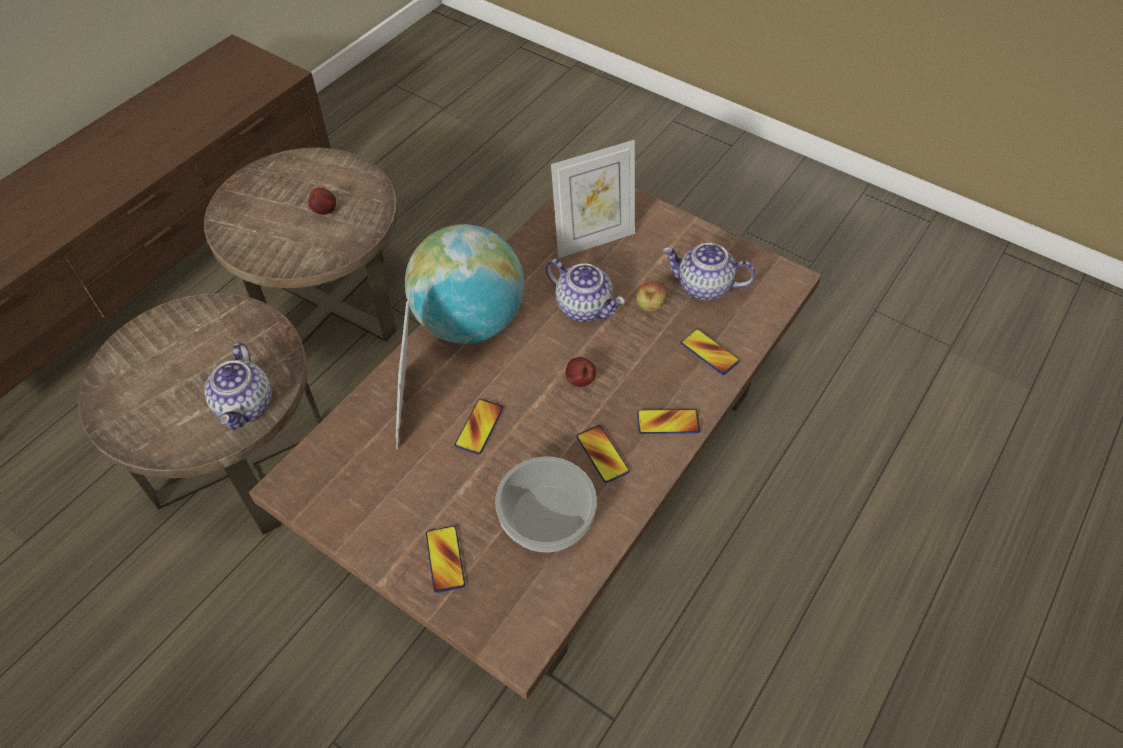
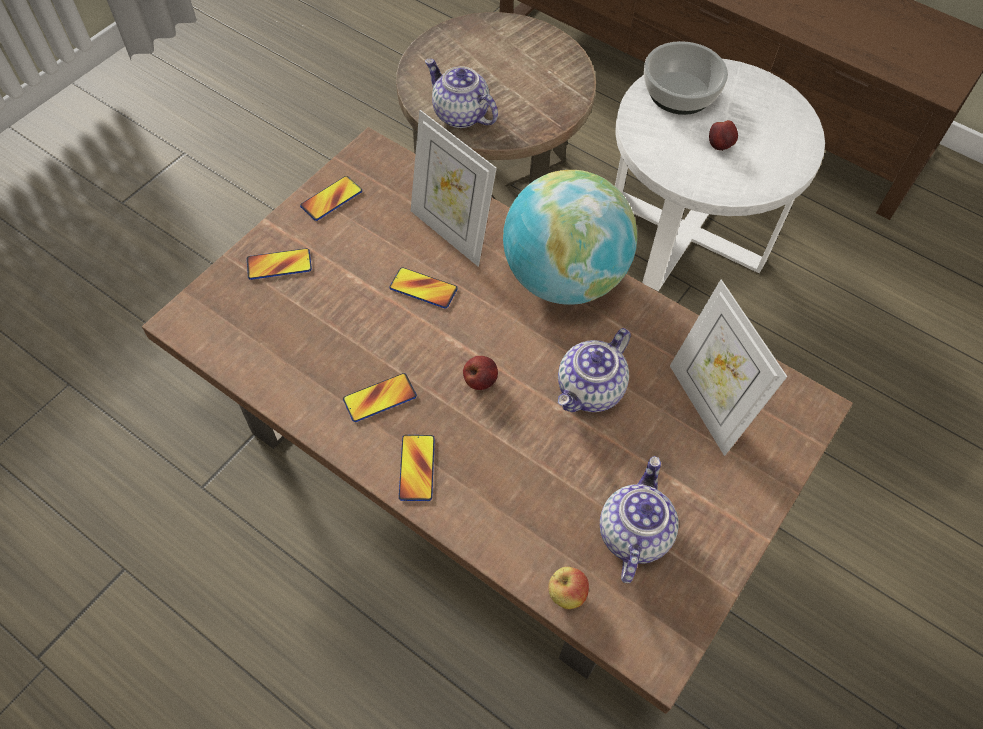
camera: 90 degrees right, 5 degrees up
brown side table [204,147,398,344] -> white side table [615,59,825,291]
teapot [204,342,272,430] -> teapot turned 45 degrees clockwise [425,59,498,128]
picture frame [396,290,410,449] -> picture frame turned 135 degrees counterclockwise [411,110,497,266]
bowl [495,456,597,552] -> bowl moved to [644,41,728,115]
apple [636,282,666,311] -> apple moved to [548,567,589,609]
phone [681,329,740,375] -> phone moved to [300,176,362,221]

